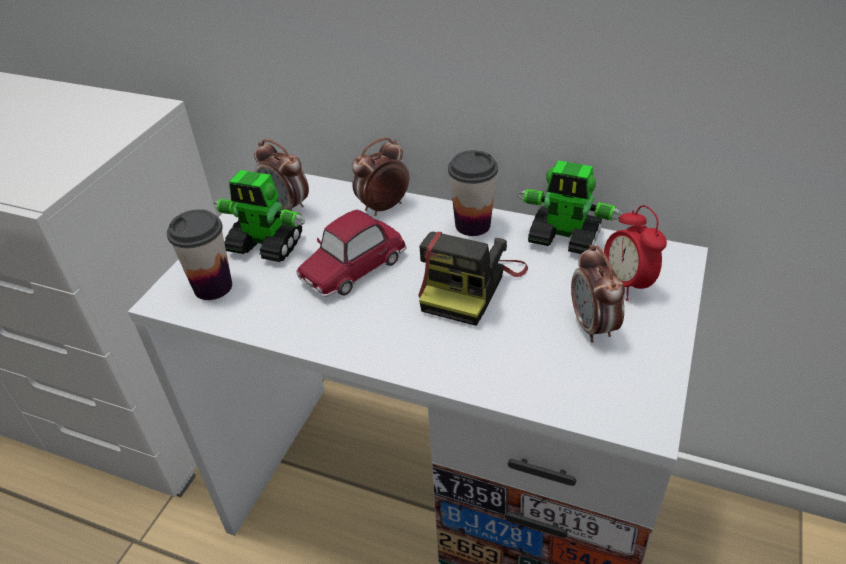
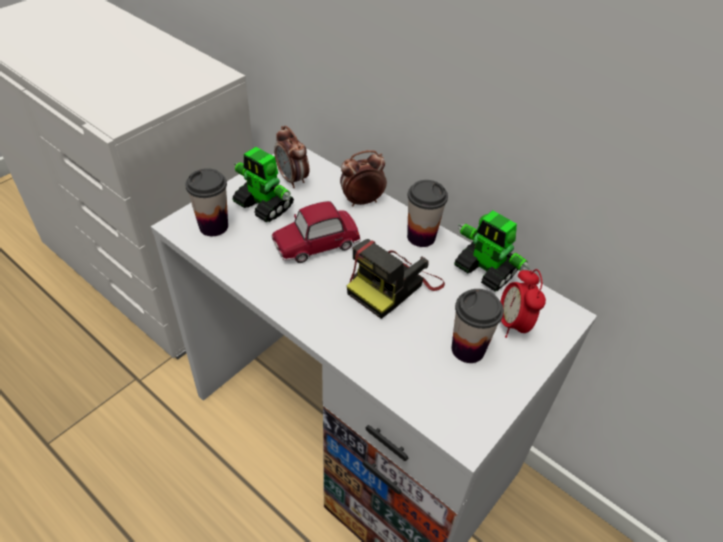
camera: 15 degrees right, 5 degrees up
alarm clock [571,245,625,343] -> cup [452,289,504,363]

